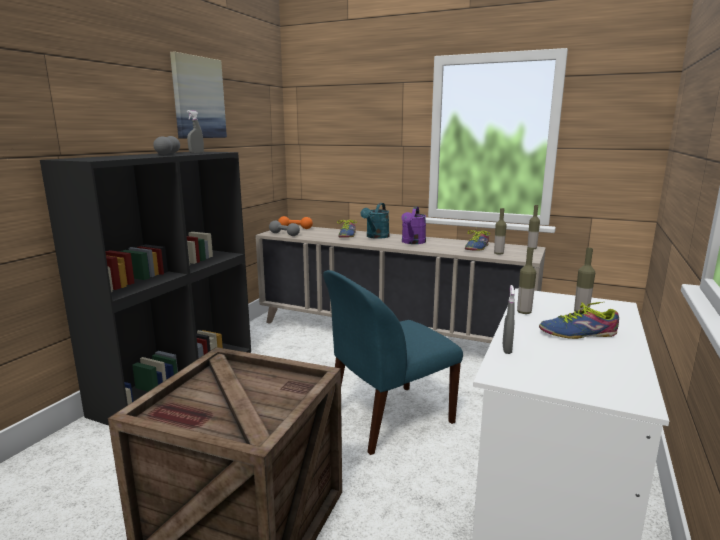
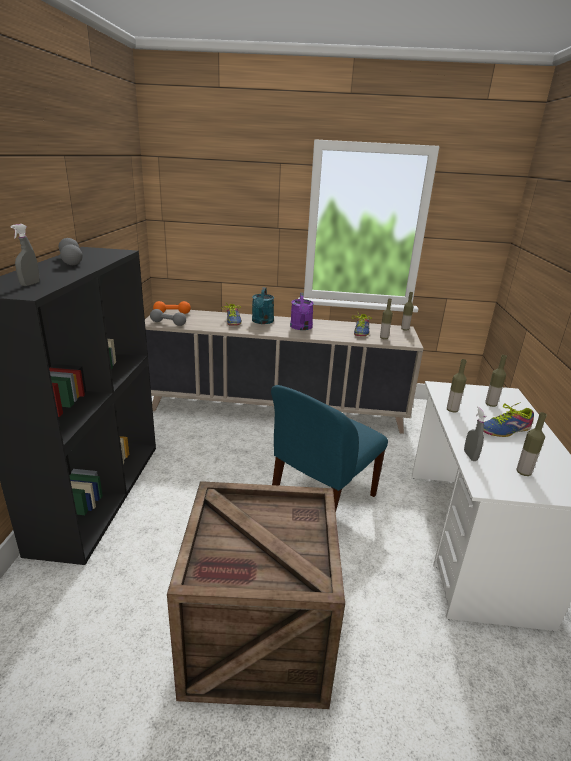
camera: 20 degrees left, 10 degrees up
picture [170,52,227,139] -> none
grey spray bottle [187,110,204,154] -> grey spray bottle moved to [10,224,40,286]
none -> bottle [517,412,547,476]

